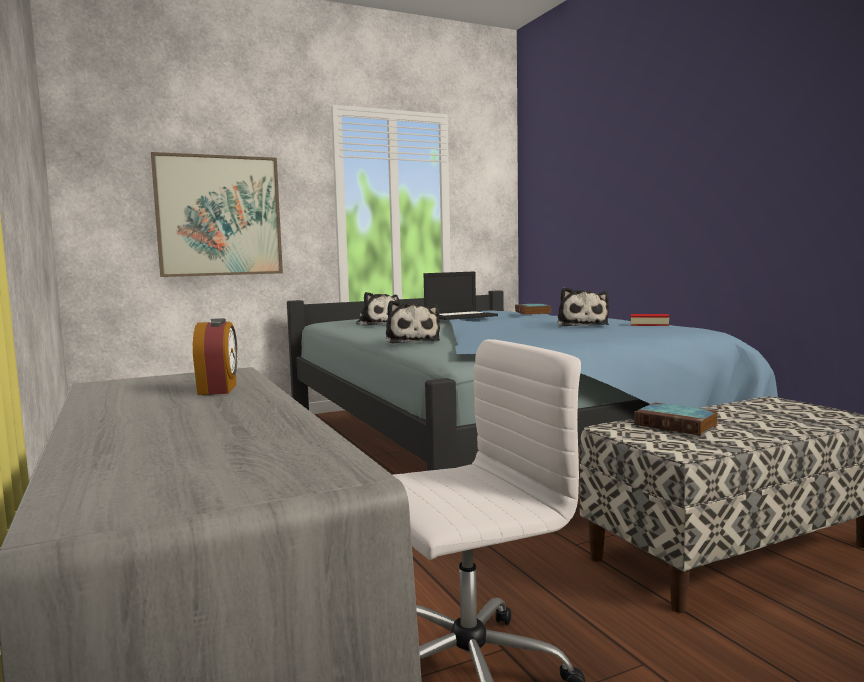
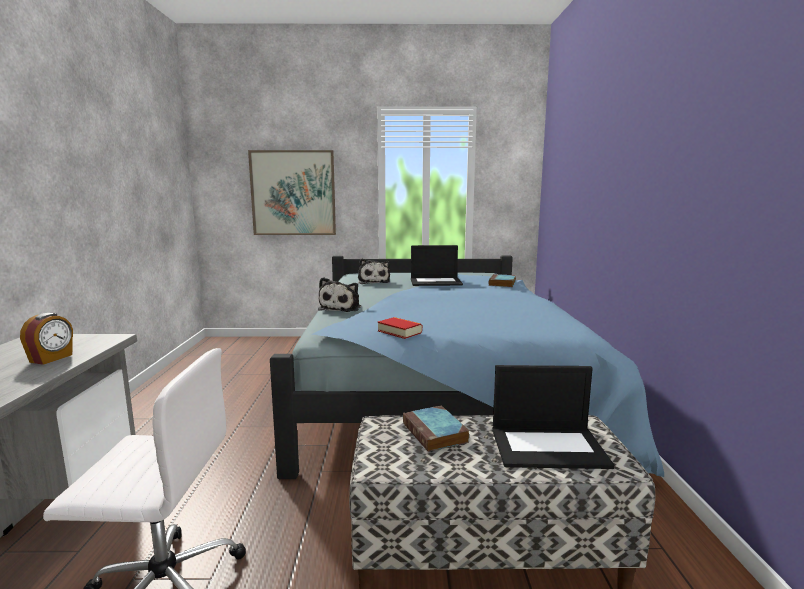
camera: 25 degrees right, 5 degrees up
plush toy [558,287,609,326] -> none
book [631,314,669,326] -> book moved to [378,317,422,339]
none -> laptop [492,365,614,469]

